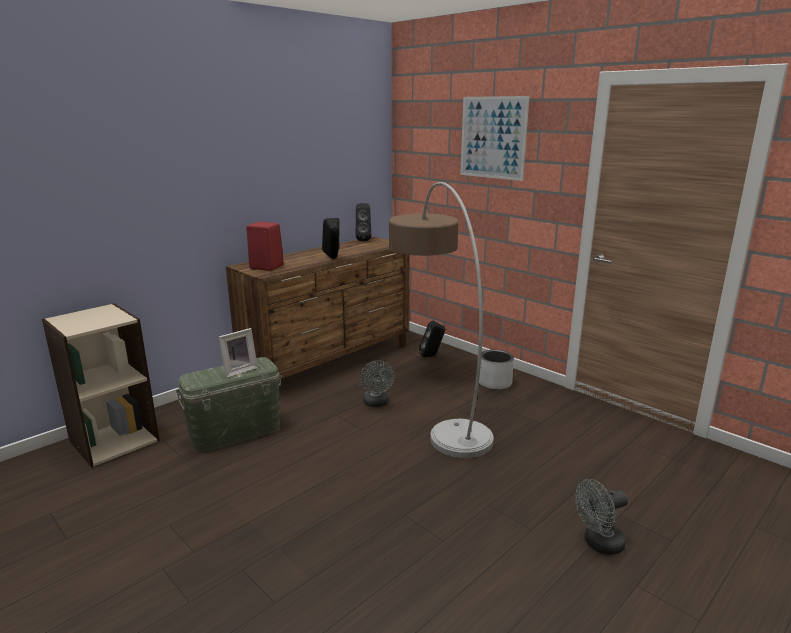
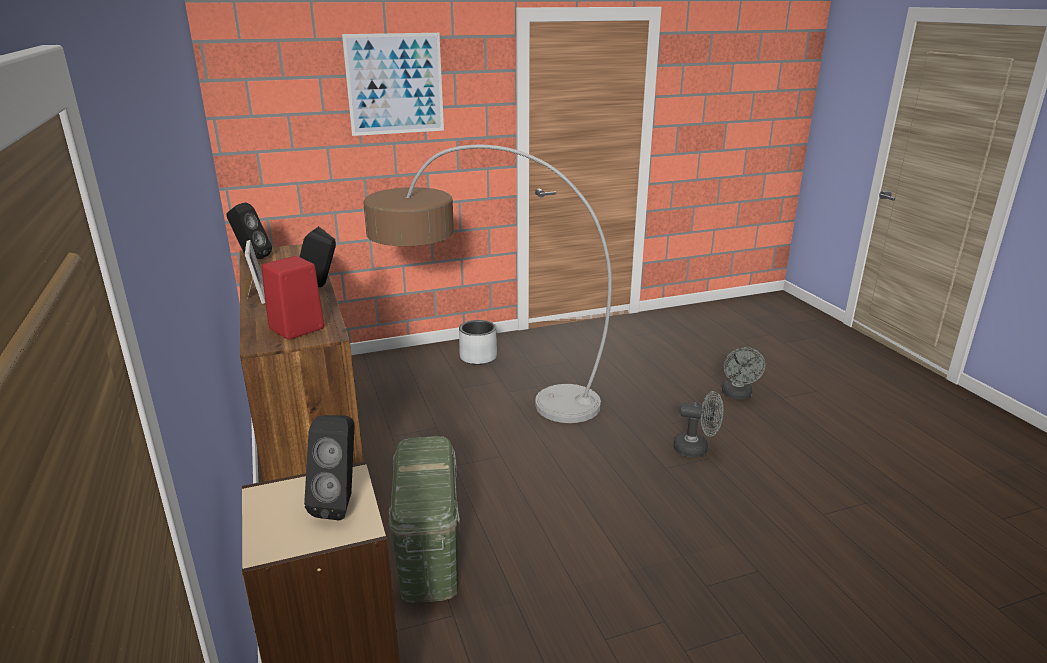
camera: 65 degrees left, 5 degrees up
picture frame [219,328,258,378] -> picture frame moved to [245,240,265,304]
grey fan [360,360,395,407] -> grey fan moved to [674,391,724,457]
black speaker [419,321,445,357] -> black speaker moved to [304,415,354,520]

